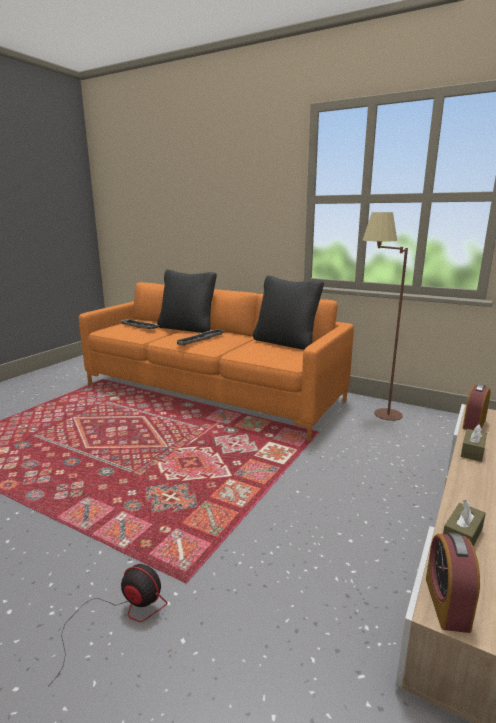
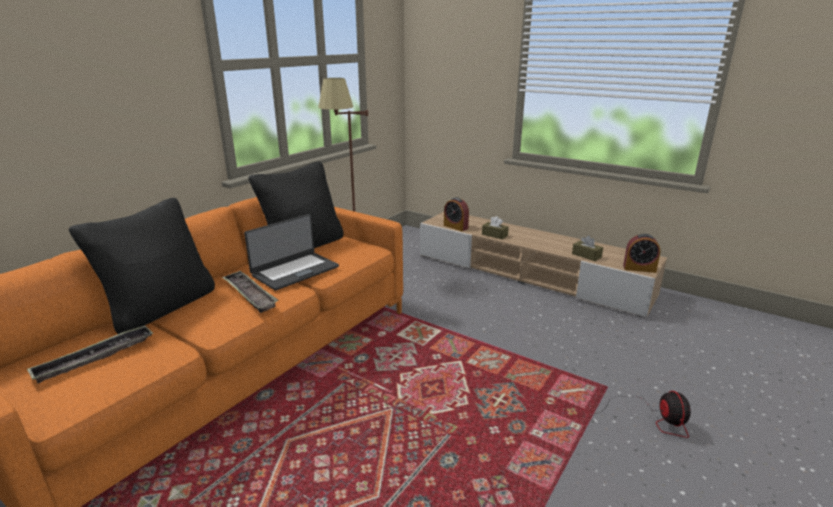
camera: 85 degrees left, 5 degrees up
fan [48,564,167,687] -> fan turned 150 degrees clockwise [594,391,691,438]
none -> laptop [244,214,339,291]

